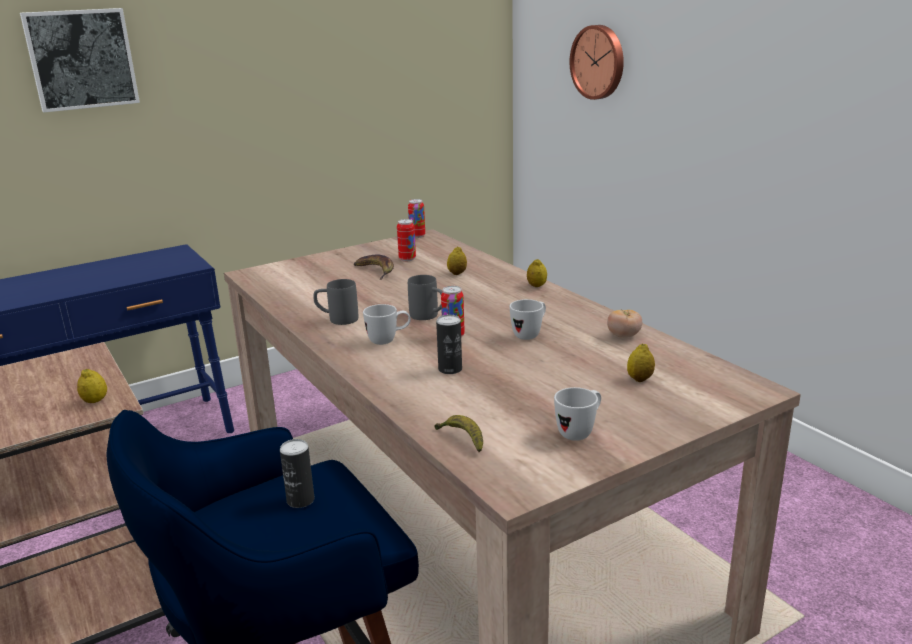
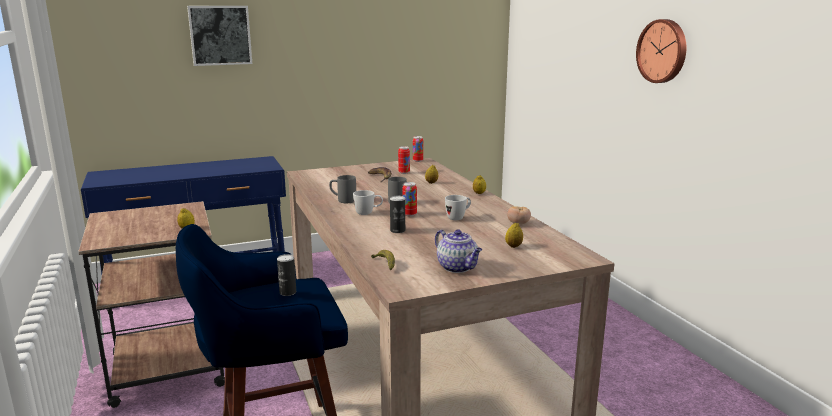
camera: 10 degrees right, 5 degrees down
white mug [554,387,601,441] -> teapot [435,229,482,273]
wall clock [570,25,624,100] -> wall clock moved to [636,19,686,83]

